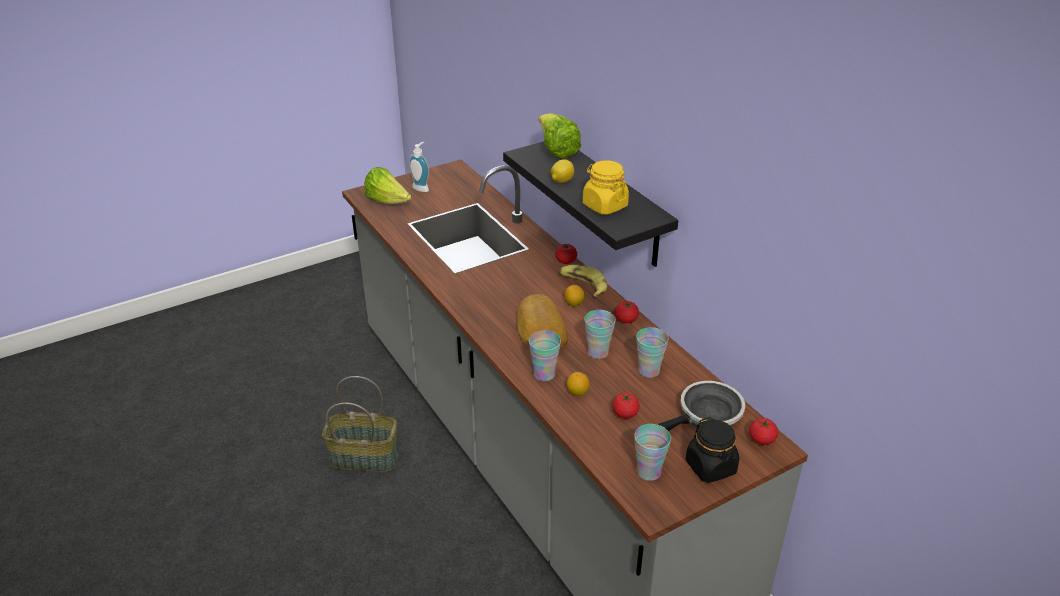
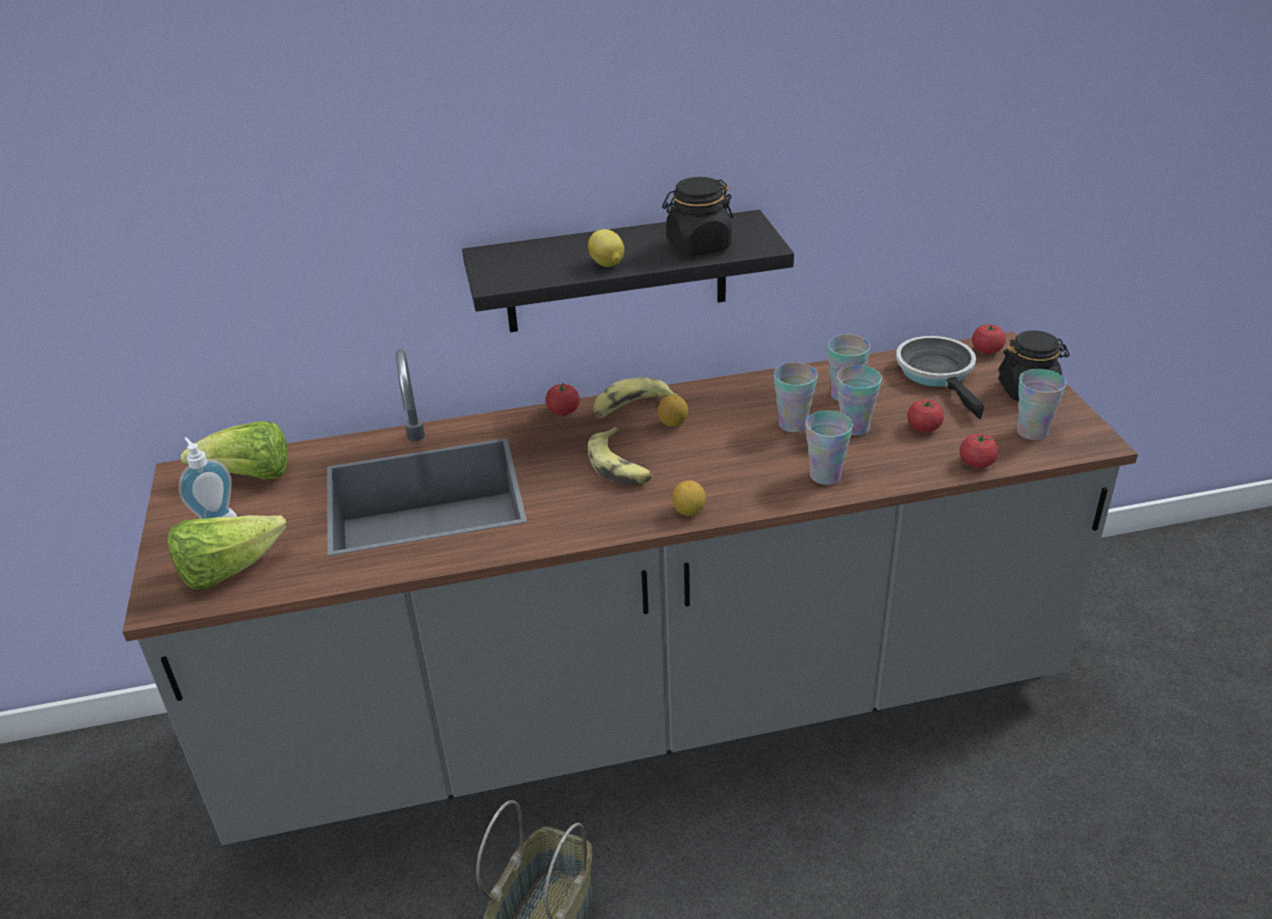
camera: 70 degrees left, 0 degrees up
bread [517,294,568,351] -> none
lettuce [538,113,581,158] -> lettuce moved to [181,421,288,480]
lemon [567,372,590,396] -> lemon moved to [672,480,706,516]
yellow jar [583,160,629,215] -> black jar [662,177,733,256]
tomato [615,301,639,323] -> tomato moved to [960,433,999,468]
none -> banana [588,427,653,484]
none -> cup [837,365,882,436]

